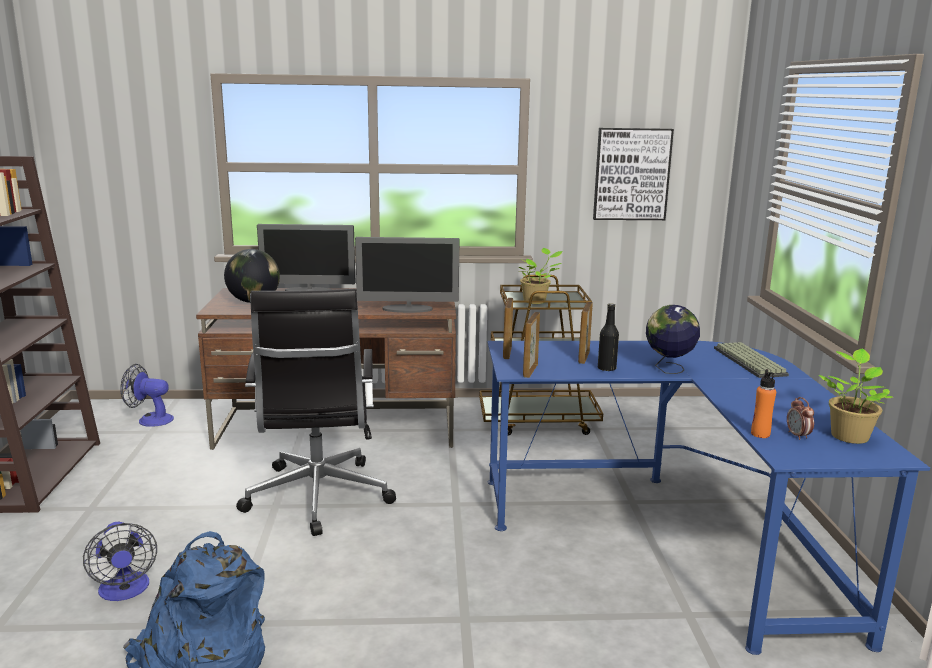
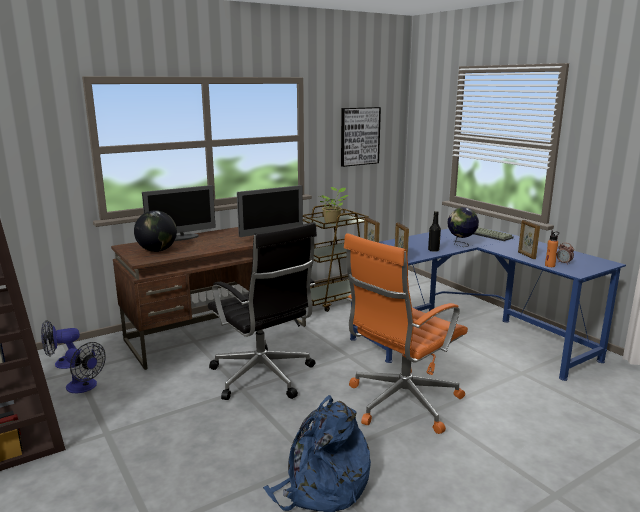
camera: 30 degrees left, 0 degrees up
fan [83,522,157,601] -> fan moved to [65,342,106,393]
picture frame [578,302,593,364] -> picture frame moved to [518,220,540,259]
potted plant [819,349,894,444] -> none
none -> orange office chair [344,233,468,434]

